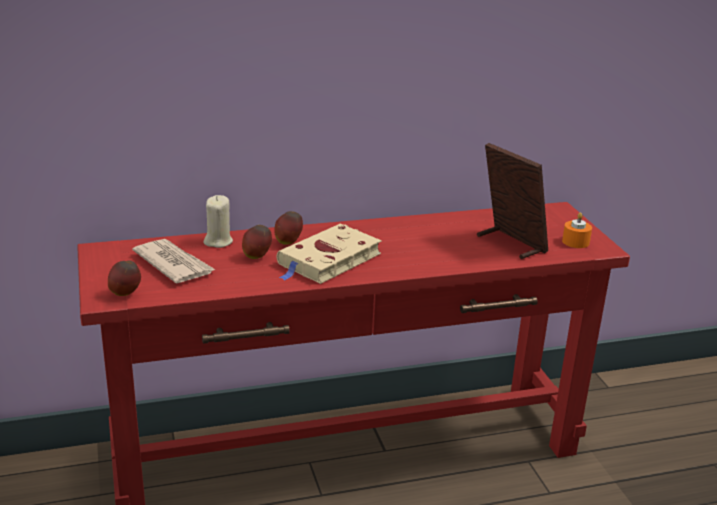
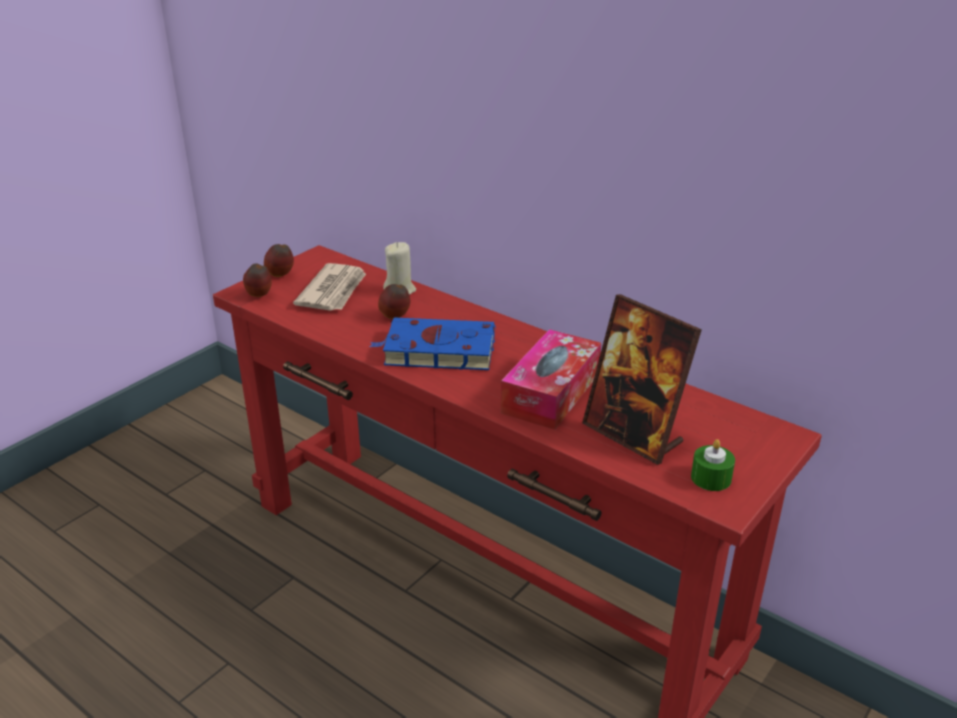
camera: 55 degrees right, 5 degrees up
apple [274,211,303,245] -> apple moved to [264,244,294,277]
beige book [277,224,382,284] -> blue book [369,317,496,370]
picture frame [477,143,548,259] -> picture frame turned 120 degrees clockwise [582,294,702,465]
orange candle [562,213,592,248] -> green candle [691,439,735,491]
none -> tissue box [501,329,601,430]

